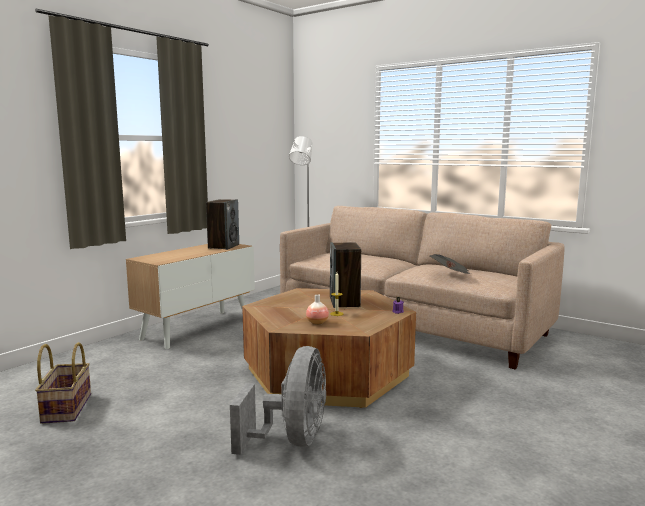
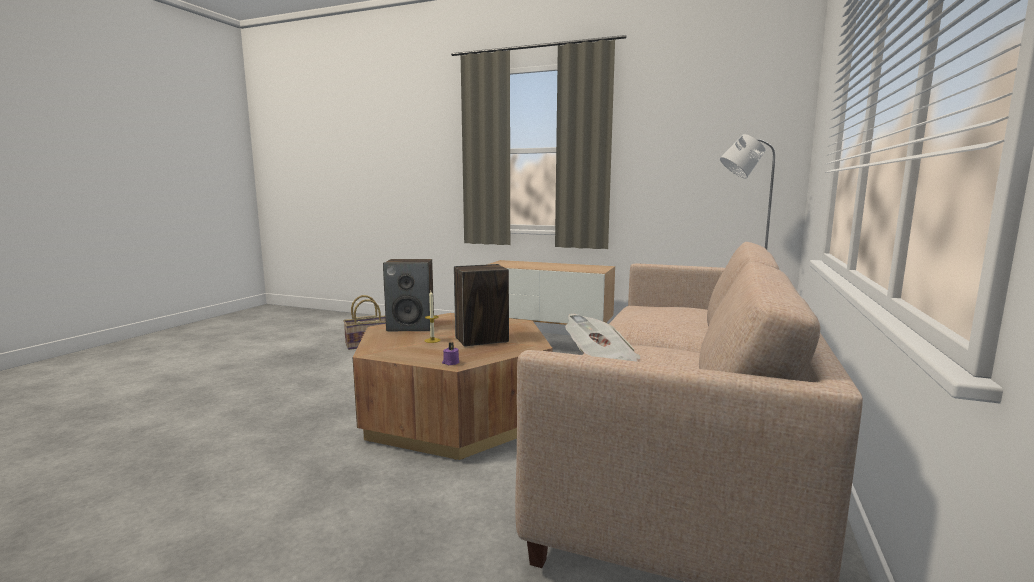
camera: 75 degrees right, 0 degrees up
speaker [206,199,239,250] -> speaker moved to [383,259,434,331]
grey fan [230,346,326,455] -> none
vase [306,294,329,325] -> none

